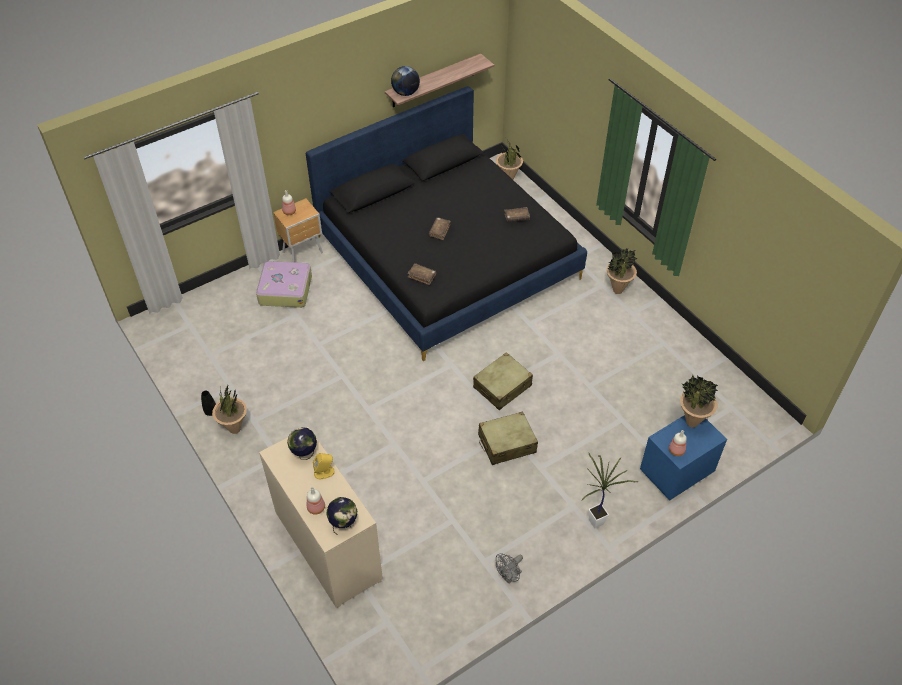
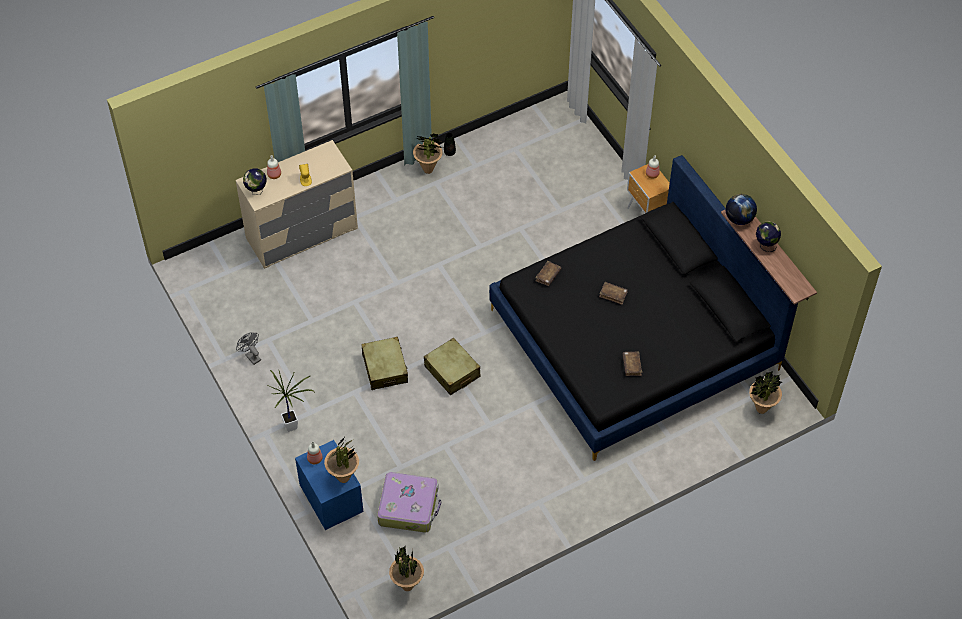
camera: 95 degrees right, 5 degrees up
suitcase [256,260,312,308] -> suitcase moved to [377,472,441,533]
globe [287,427,317,460] -> globe moved to [756,221,781,252]
potted plant [606,248,637,294] -> potted plant moved to [389,546,424,591]

